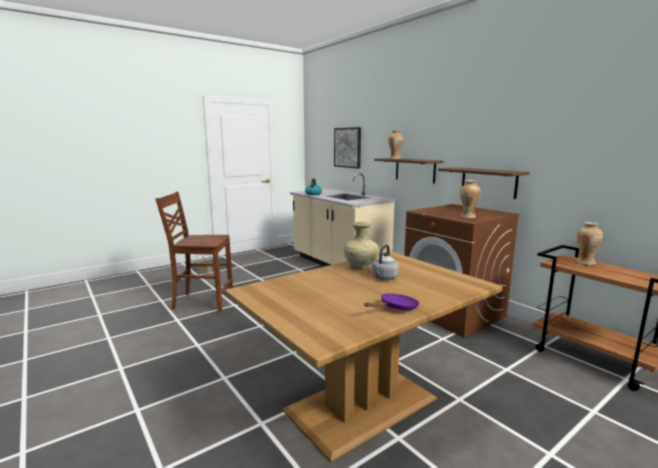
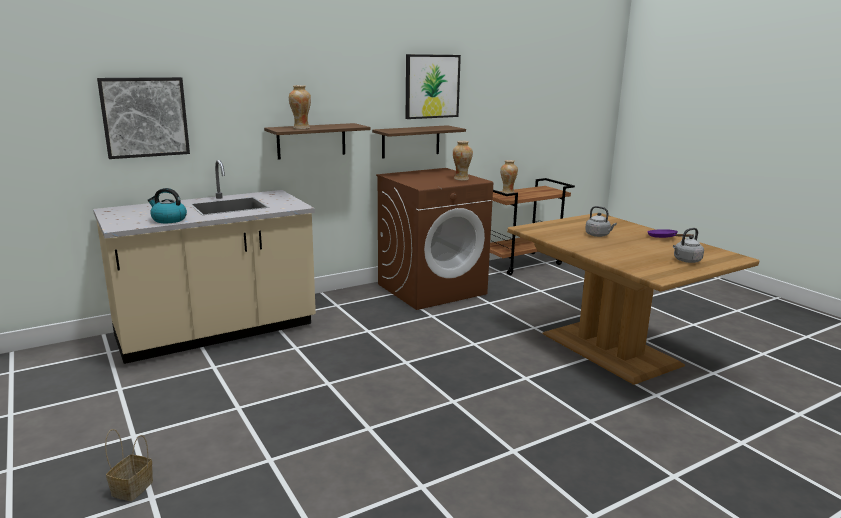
camera: 85 degrees left, 5 degrees up
brown chair [155,192,233,311] -> none
beige vase [343,221,379,270] -> none
none -> picture [406,54,461,119]
none -> grey kettle [673,228,704,263]

